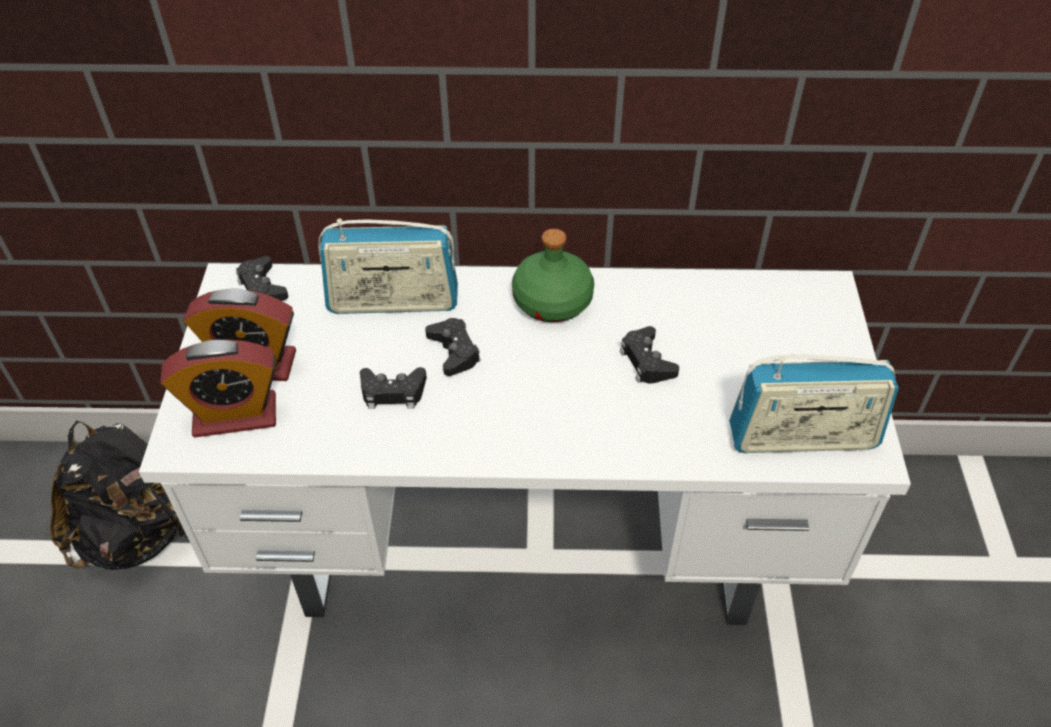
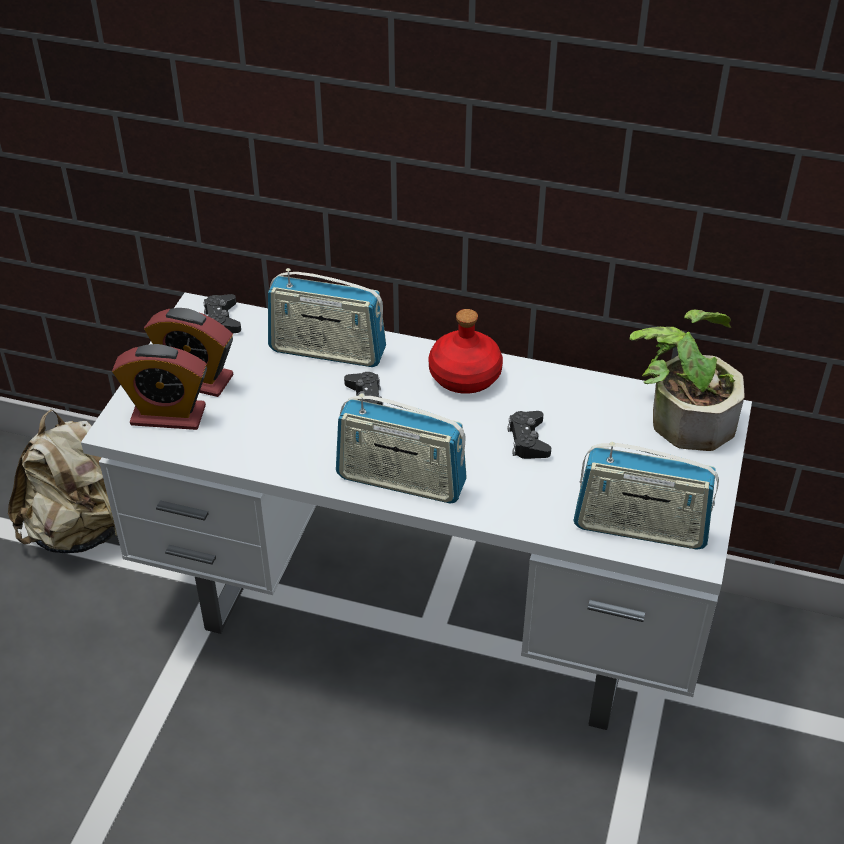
camera: 15 degrees right, 5 degrees down
black backpack [50,420,189,570] -> beige backpack [8,409,117,554]
black game controller [360,367,427,409] -> none
green bottle [512,229,594,322] -> red bottle [429,309,503,394]
none -> radio [336,393,467,503]
none -> potted plant [630,310,744,451]

